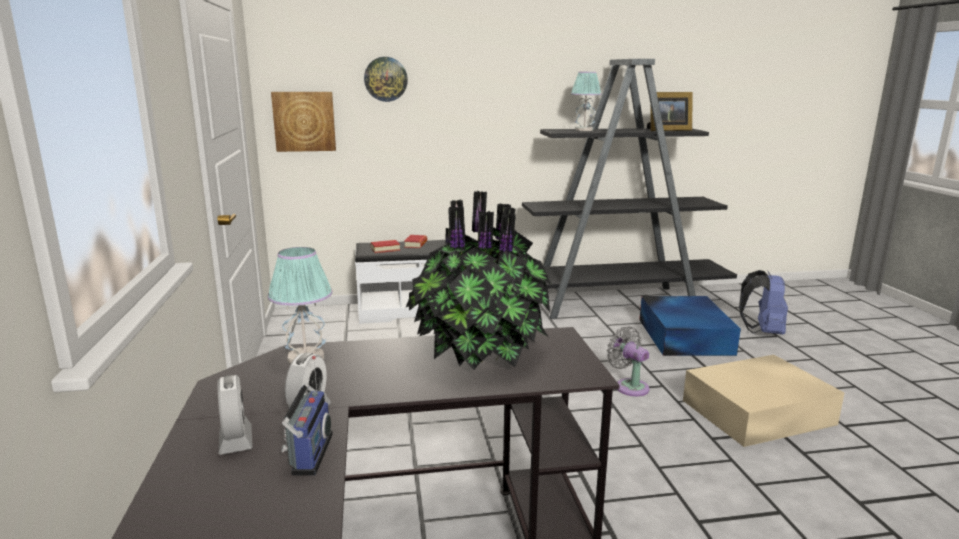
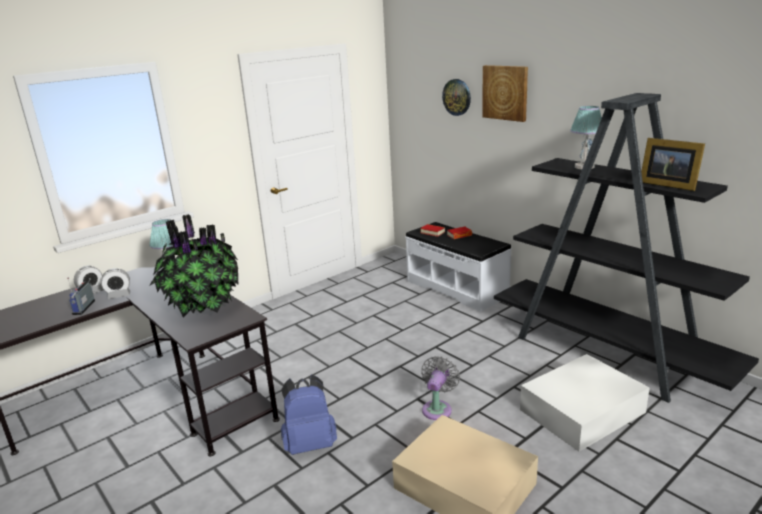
camera: 60 degrees right, 5 degrees up
picture [271,92,336,152] -> picture moved to [482,65,528,122]
radio [281,356,333,476] -> radio turned 120 degrees clockwise [67,278,96,315]
blue storage box [639,296,741,356] -> white storage box [520,354,650,452]
blue backpack [739,270,788,335] -> blue backpack moved to [281,375,337,455]

